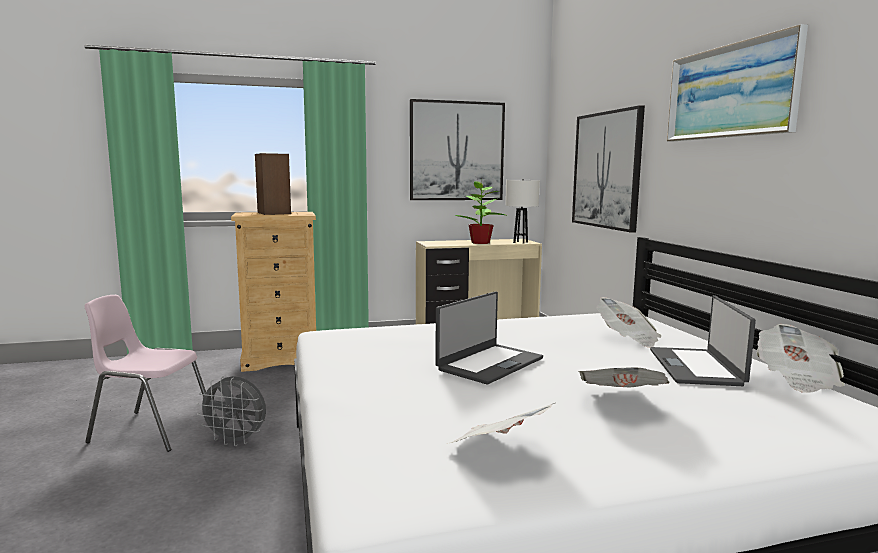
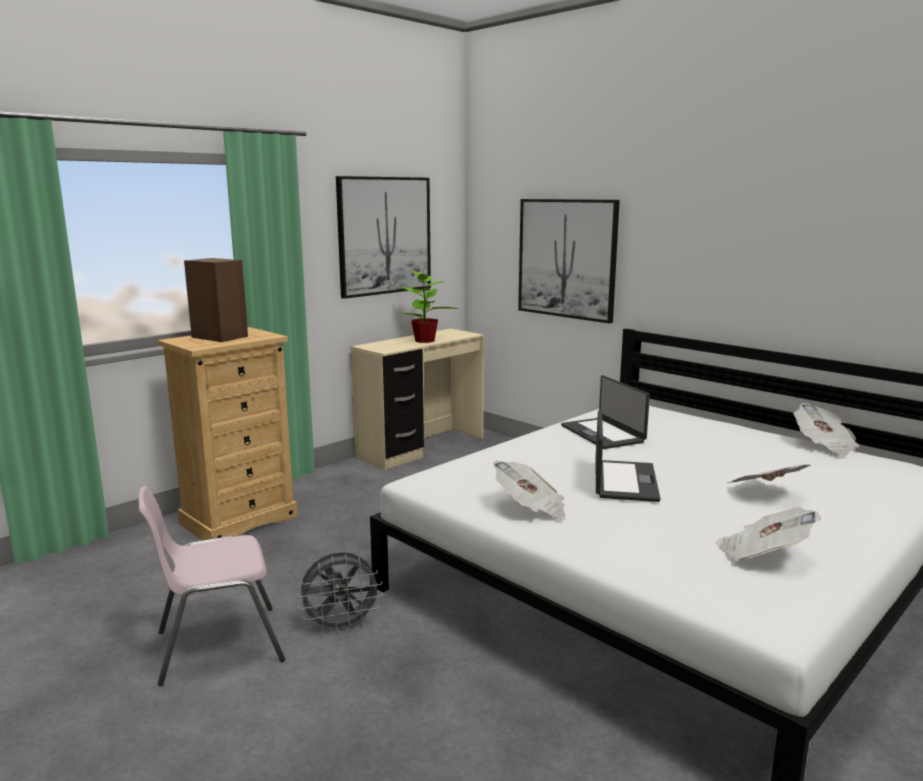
camera: 30 degrees left, 5 degrees up
white table lamp [505,180,540,244] -> none
newspaper [596,297,661,348] -> newspaper moved to [493,461,566,520]
laptop [650,295,756,386] -> laptop moved to [561,375,650,449]
picture [667,24,808,142] -> none

